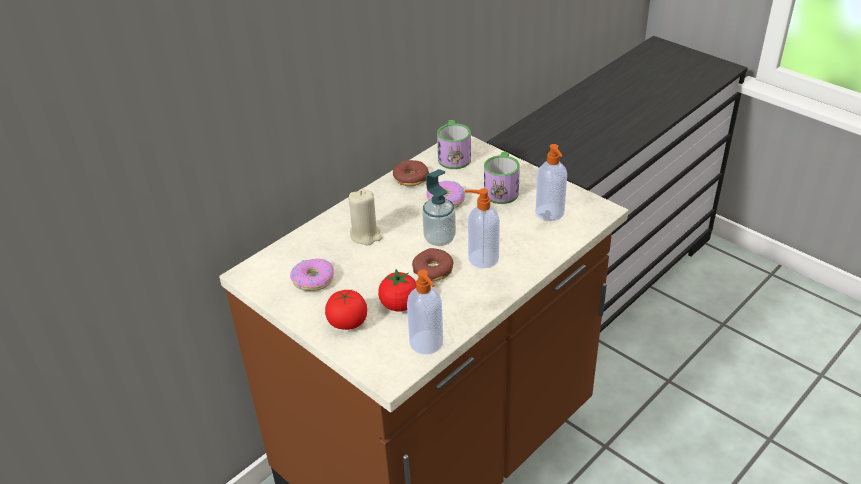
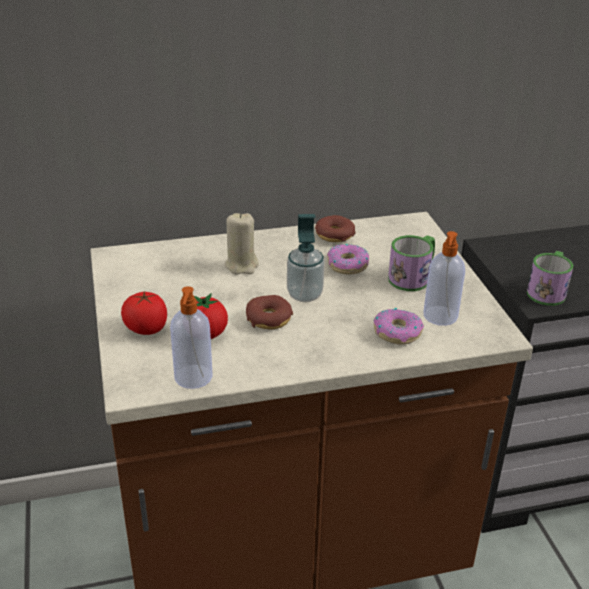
camera: 30 degrees right, 5 degrees down
donut [290,259,334,291] -> donut moved to [374,308,424,345]
mug [437,120,471,169] -> mug moved to [527,251,573,306]
soap dispenser [465,188,500,268] -> none

